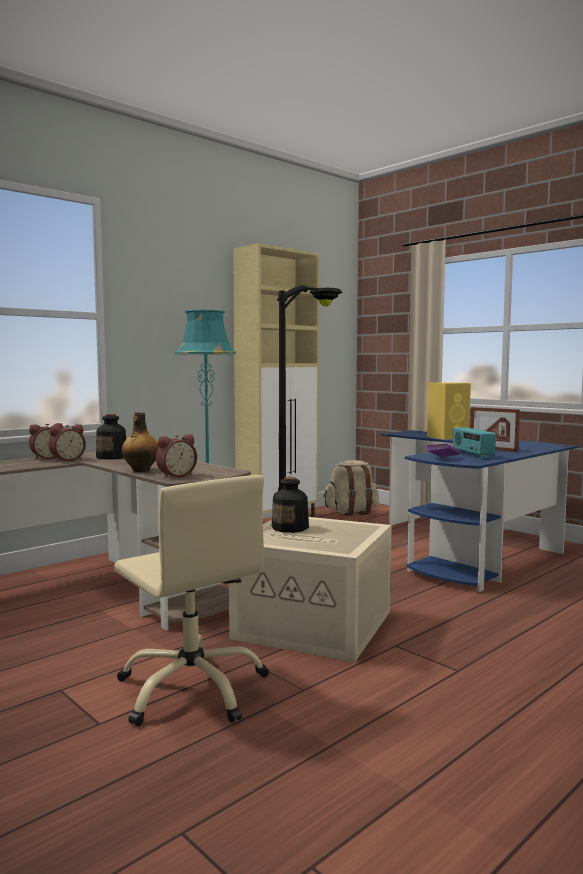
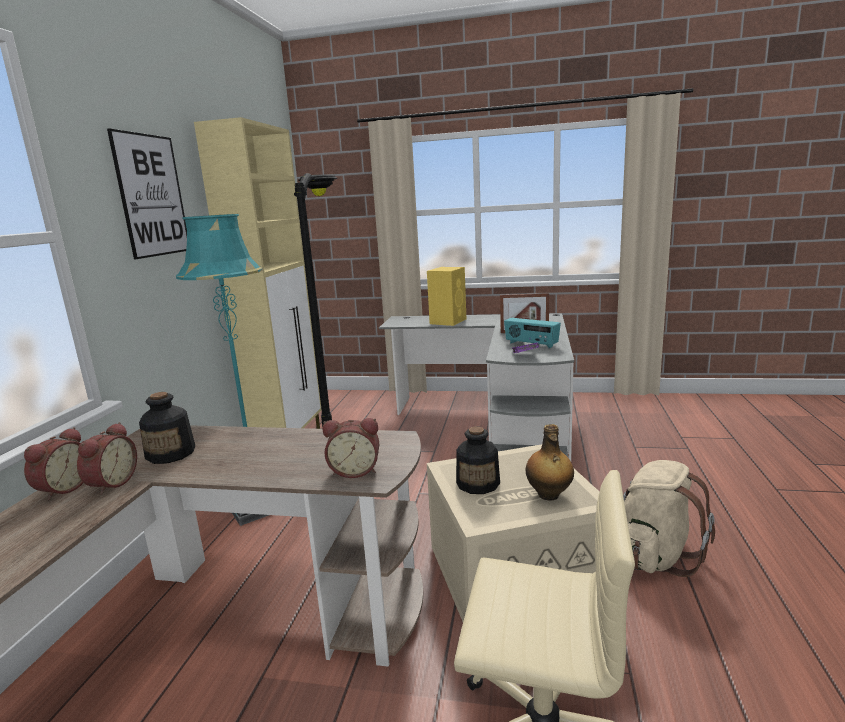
camera: 35 degrees left, 10 degrees up
bottle [122,412,159,472] -> bottle moved to [526,424,574,501]
alarm clock [156,434,197,478] -> alarm clock turned 75 degrees clockwise [323,418,379,478]
beige backpack [323,460,379,516] -> beige backpack moved to [623,460,715,577]
blue desk [381,430,578,592] -> grey desk [379,313,574,461]
none -> picture [107,128,187,259]

